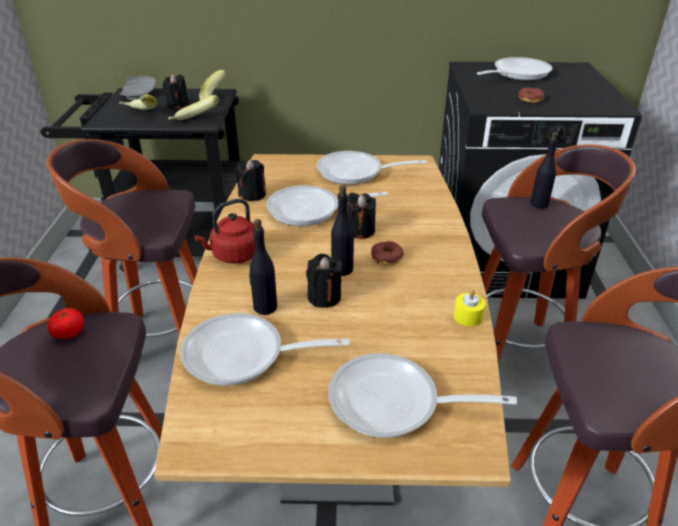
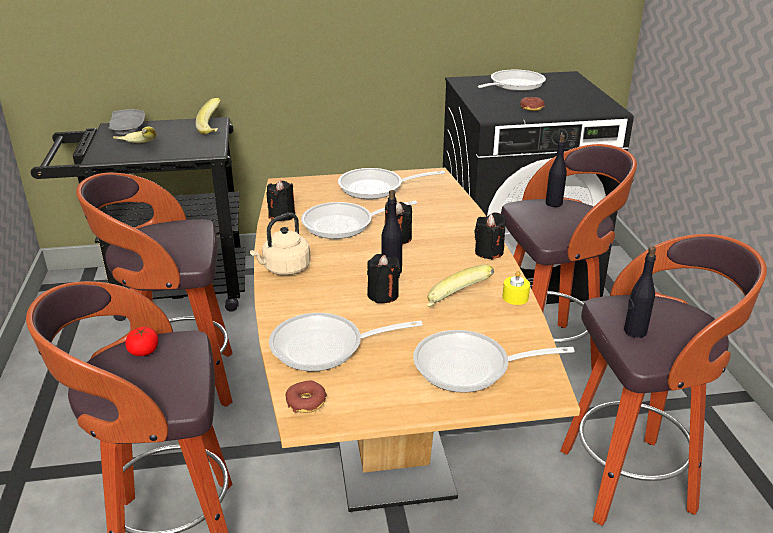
camera: 10 degrees left, 5 degrees down
black candle [163,74,189,109] -> black candle moved to [474,213,506,260]
banana [168,95,219,120] -> banana moved to [427,265,494,307]
red kettle [194,199,255,264] -> beige kettle [250,213,311,275]
black bottle [249,219,277,315] -> black bottle moved to [624,246,656,338]
donut [371,241,404,265] -> donut moved to [286,381,327,413]

